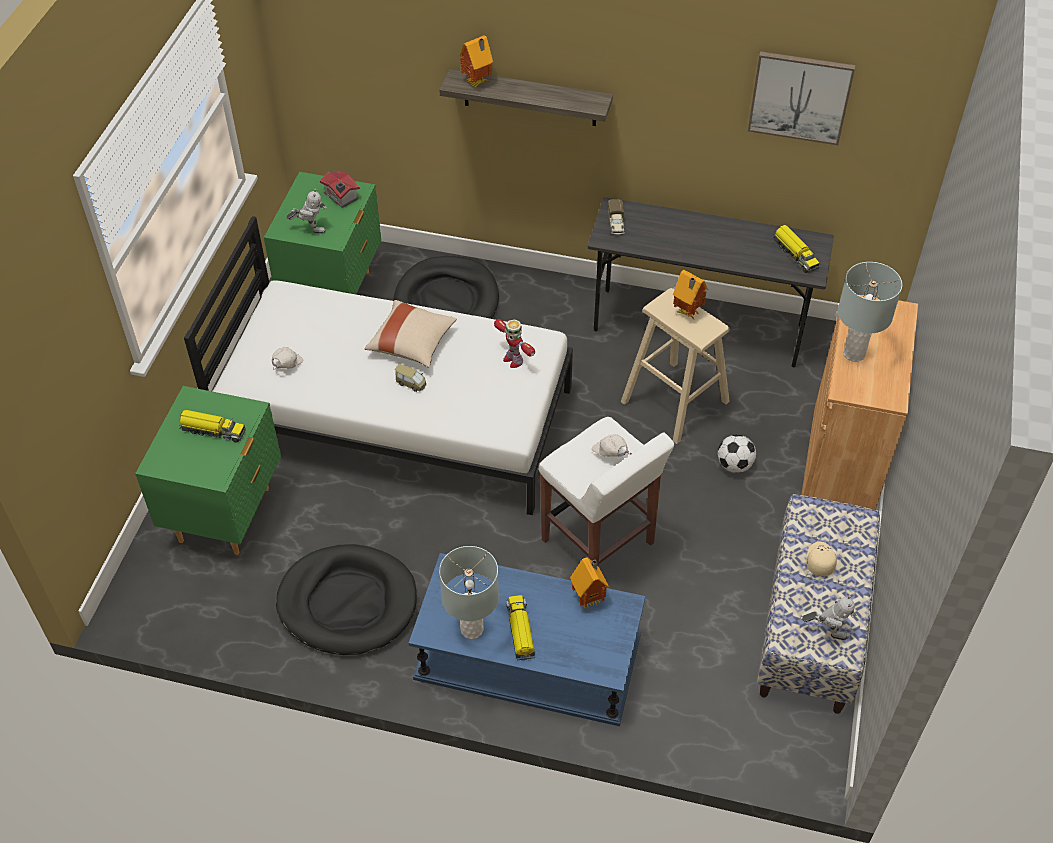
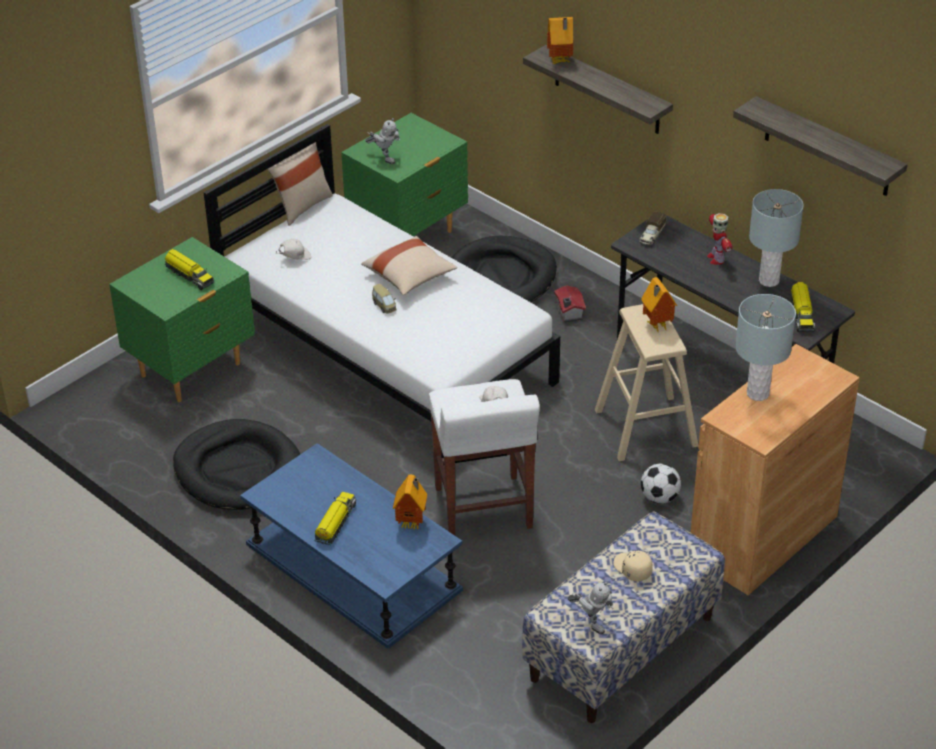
camera: 30 degrees right, 10 degrees down
toy house [320,170,360,208] -> toy house moved to [554,285,586,322]
grey table lamp [439,546,499,639] -> grey table lamp moved to [749,189,804,287]
toy robot [494,319,535,368] -> toy robot moved to [707,213,732,265]
picture [748,51,856,145] -> shelf [733,96,907,196]
beige cap [806,541,837,576] -> beige cap turned 75 degrees counterclockwise [613,550,653,582]
none -> beige pillow [267,142,333,226]

